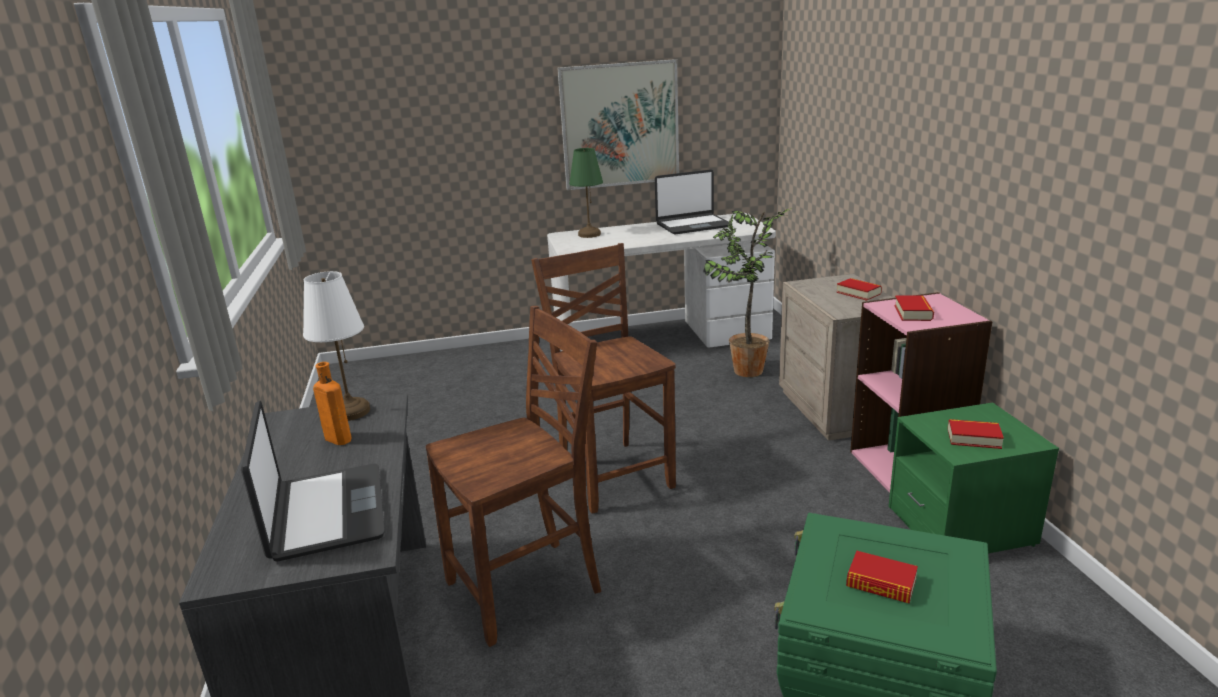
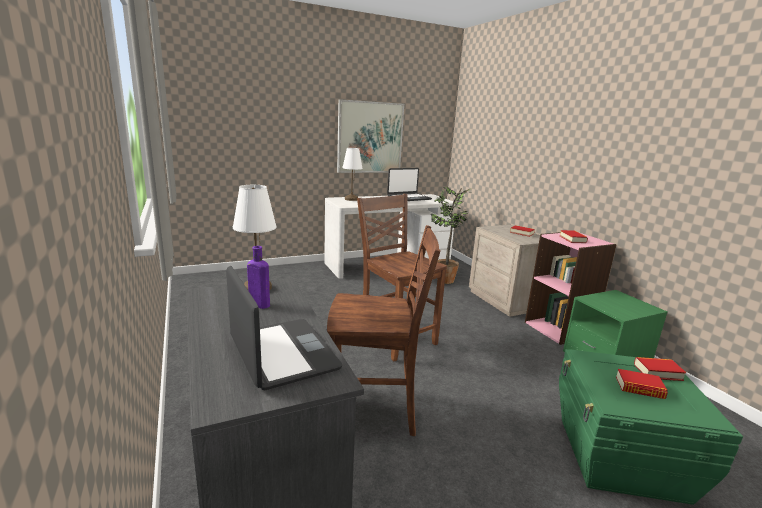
camera: 15 degrees left, 5 degrees down
orange bottle [313,362,351,445] -> purple bottle [247,246,270,309]
brown chair [426,306,601,647] -> brown chair turned 45 degrees clockwise [327,225,441,436]
green table lamp [569,148,603,238] -> white table lamp [342,148,363,201]
book [948,419,1004,449] -> book moved to [634,357,686,381]

